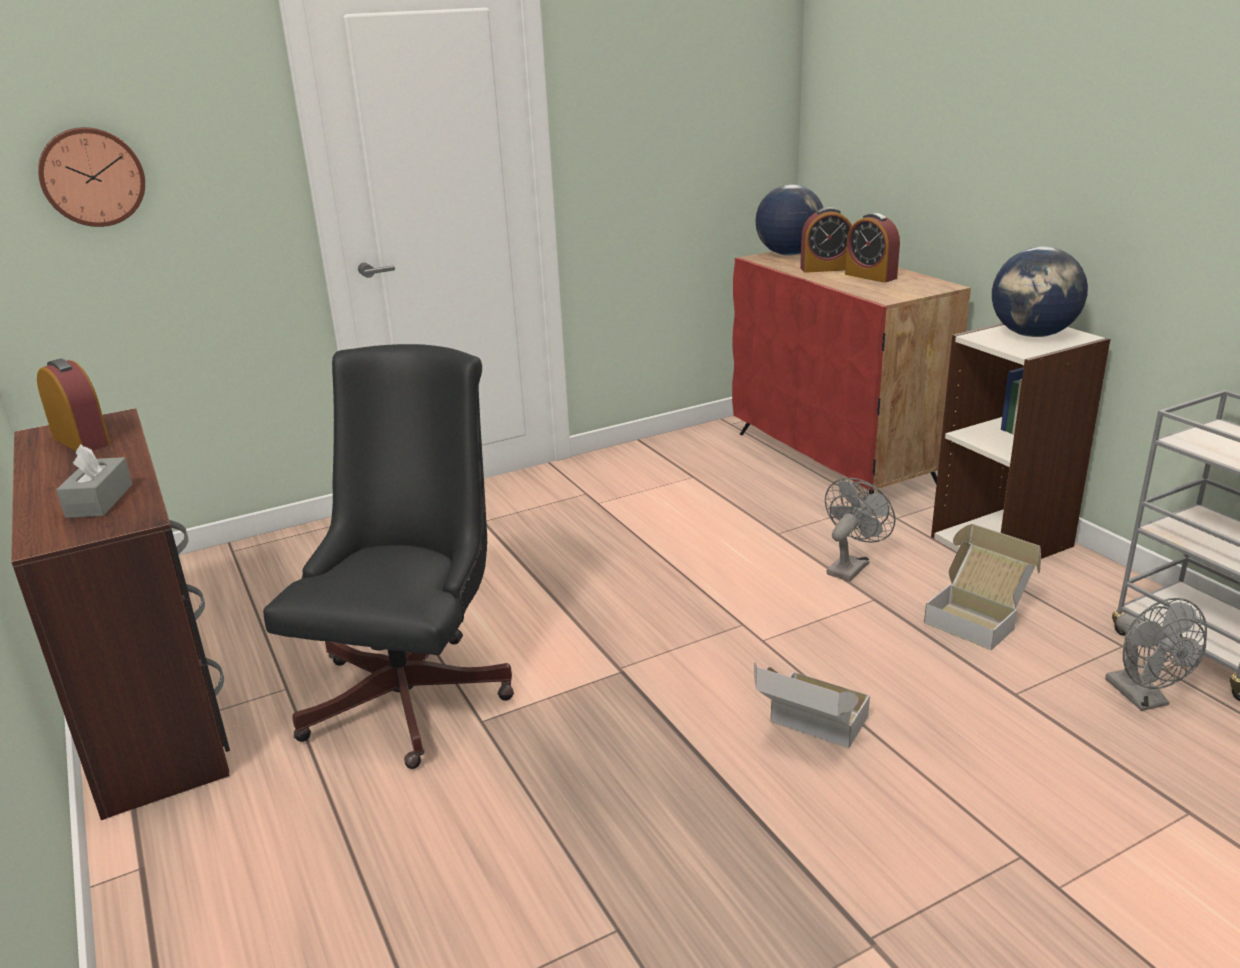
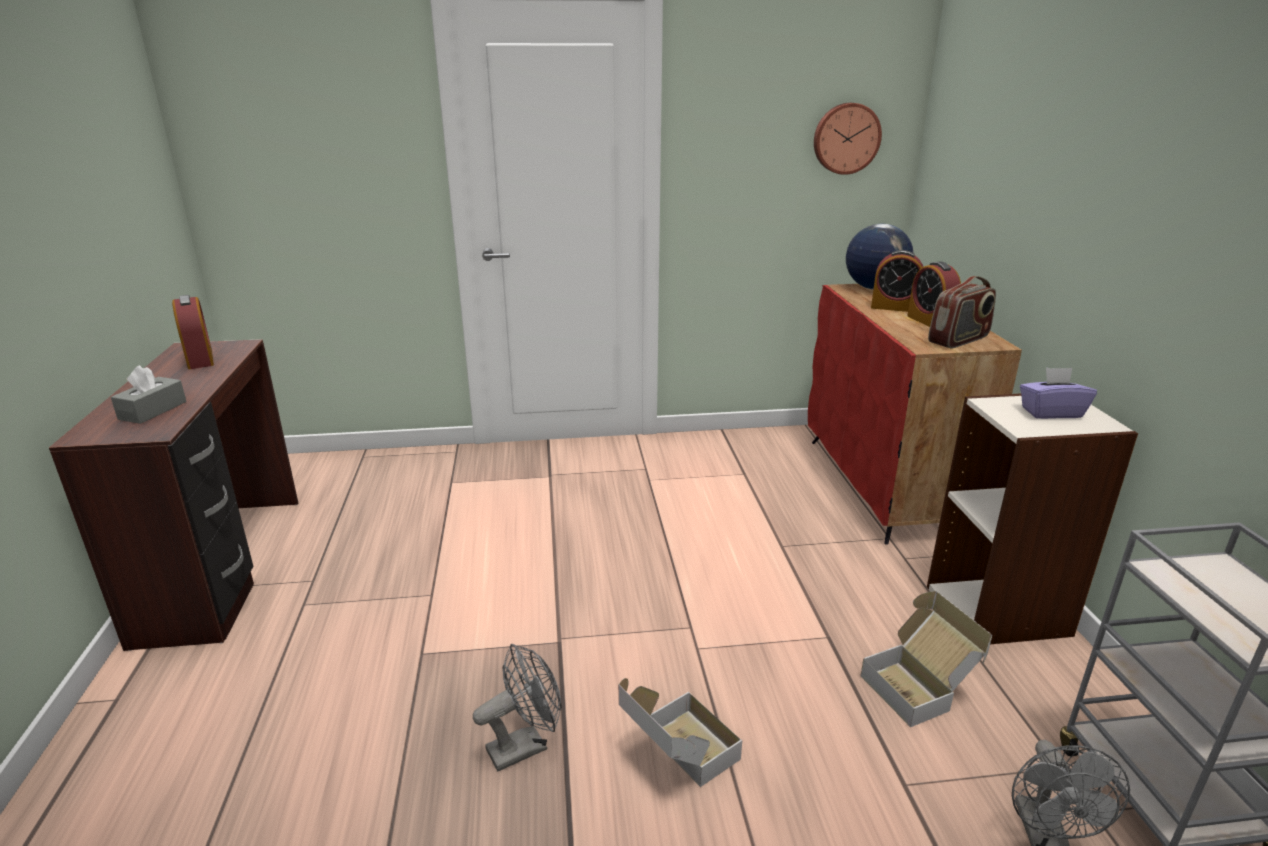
camera: 20 degrees right, 0 degrees up
wall clock [38,127,145,227] -> wall clock moved to [814,103,882,175]
black office chair [263,344,514,769] -> none
grey fan [825,478,896,582] -> grey fan moved to [473,644,562,771]
globe [992,247,1088,337] -> purple tissue box [1020,368,1097,419]
none -> radio [928,276,996,348]

